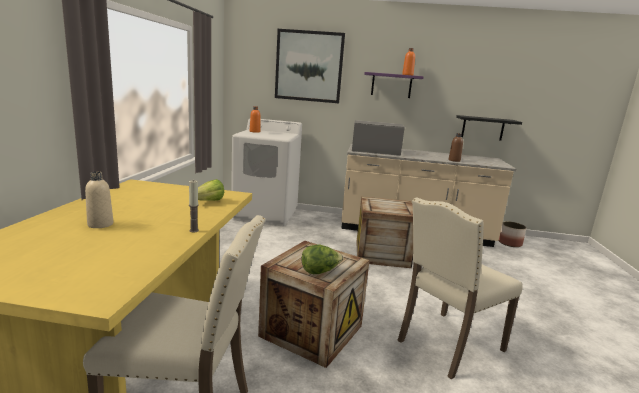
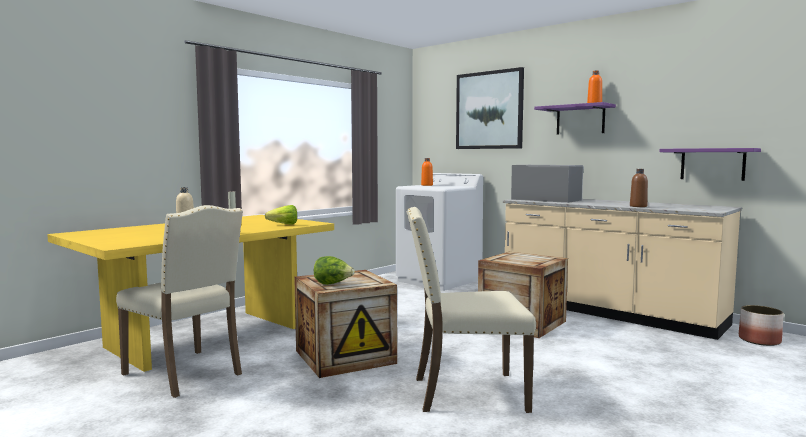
camera: 35 degrees right, 10 degrees down
black shelf [456,115,522,141] -> purple shelf [659,148,761,181]

